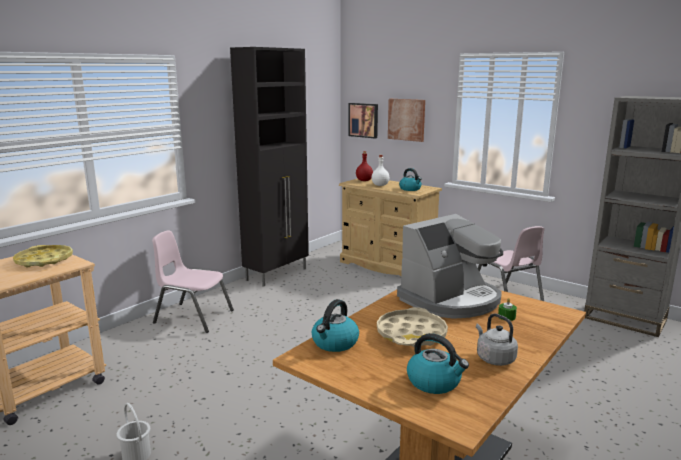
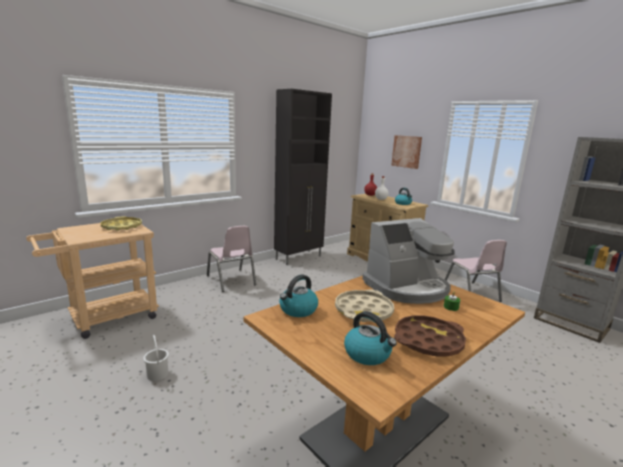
camera: 10 degrees right, 0 degrees up
pink chair [152,231,234,333] -> pink chair turned 150 degrees counterclockwise [207,226,256,292]
picture [348,103,378,139] -> none
grey kettle [476,313,518,366] -> brown tray [394,315,466,356]

